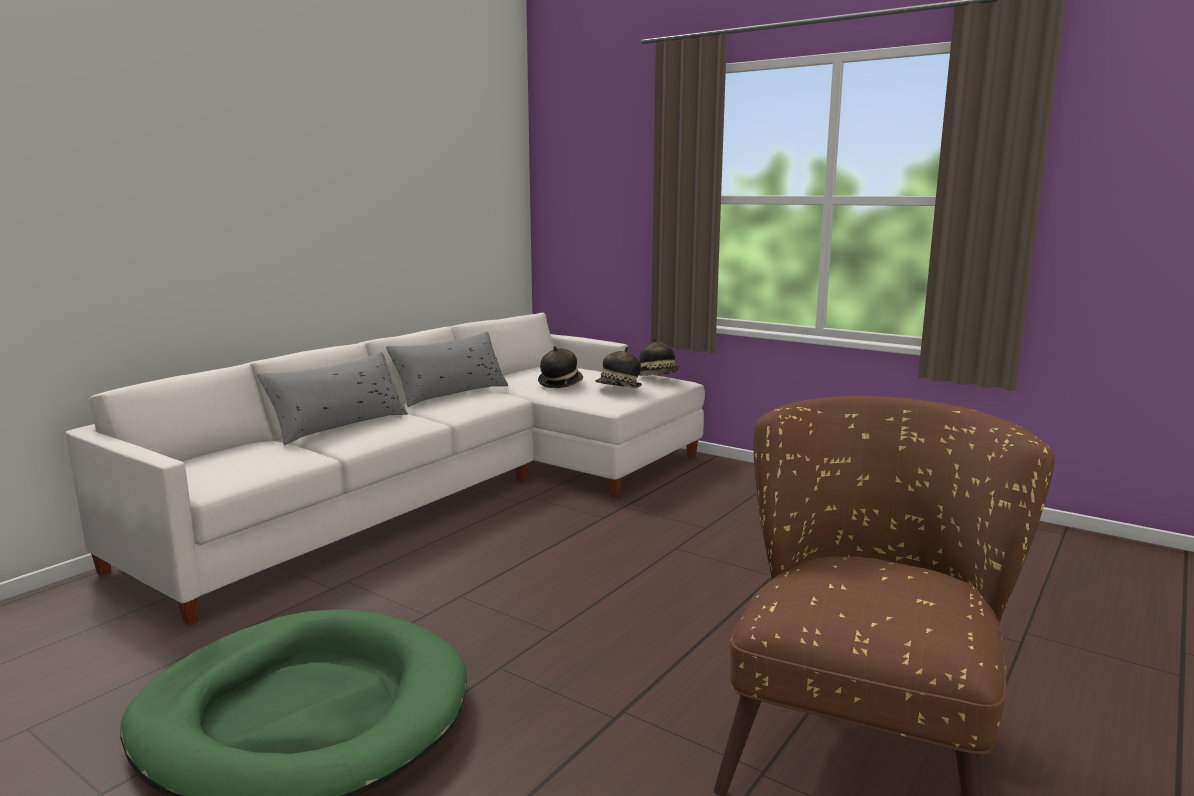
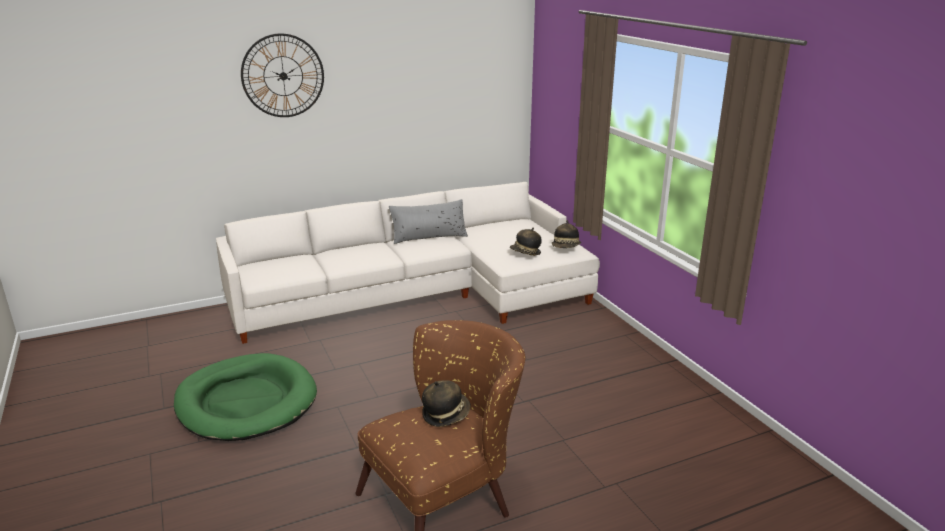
camera: 30 degrees right, 10 degrees up
grey pillow [257,352,408,445] -> none
hat [538,346,583,388] -> hat moved to [422,380,471,427]
none -> wall clock [241,33,324,117]

